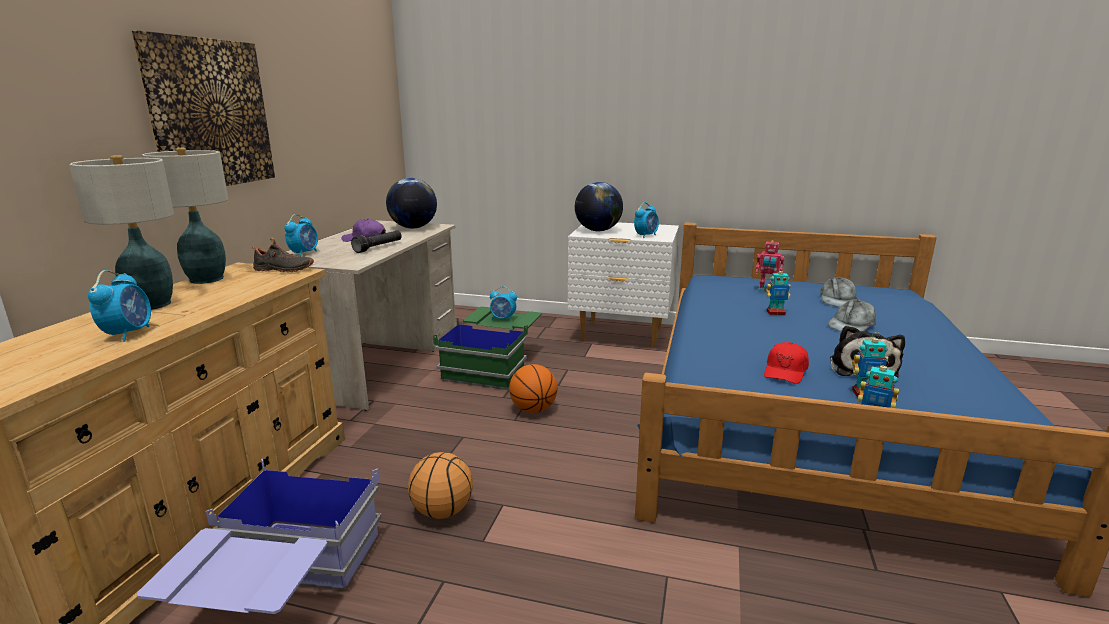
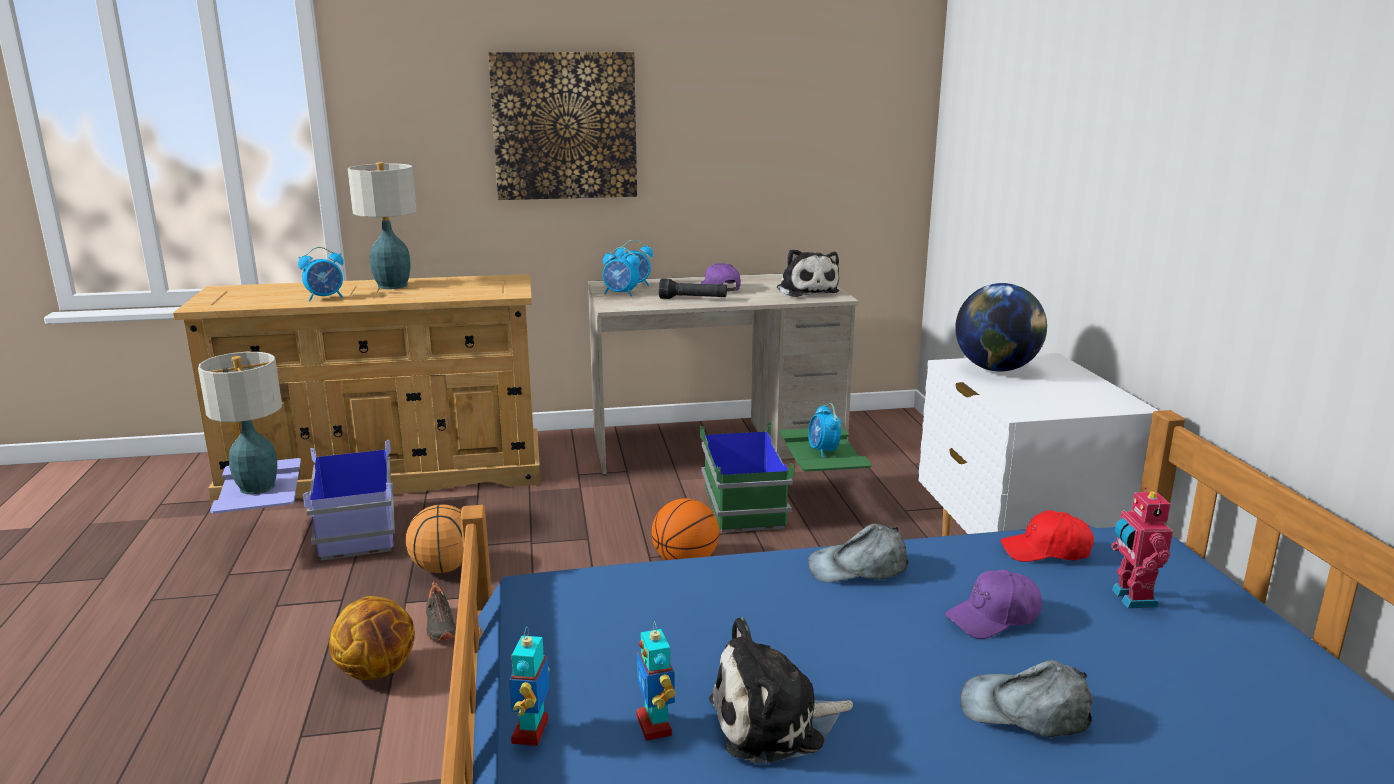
camera: 65 degrees right, 0 degrees up
table lamp [141,148,228,284] -> table lamp moved to [198,352,282,494]
black shoe [251,238,314,272] -> black shoe moved to [426,581,456,641]
globe [386,178,437,229] -> plush toy [777,249,839,297]
alarm clock [634,202,659,239] -> alarm clock moved to [602,247,640,296]
red cap [764,342,809,384] -> red cap moved to [1001,510,1094,562]
toy robot [766,267,791,315] -> purple cap [945,570,1042,639]
grey cap [820,277,857,307] -> grey cap moved to [808,524,909,582]
none -> basketball [329,596,415,680]

